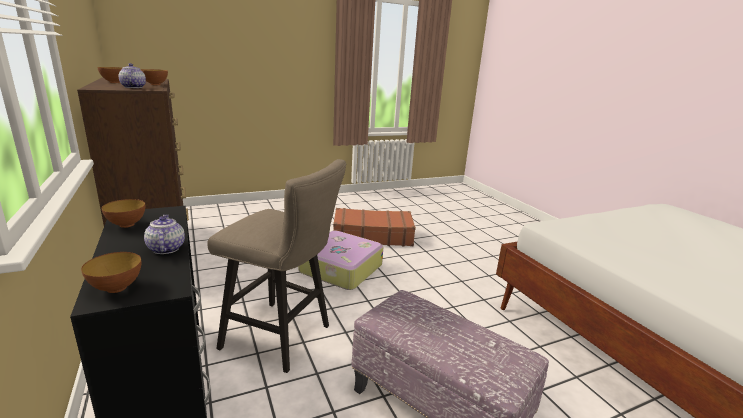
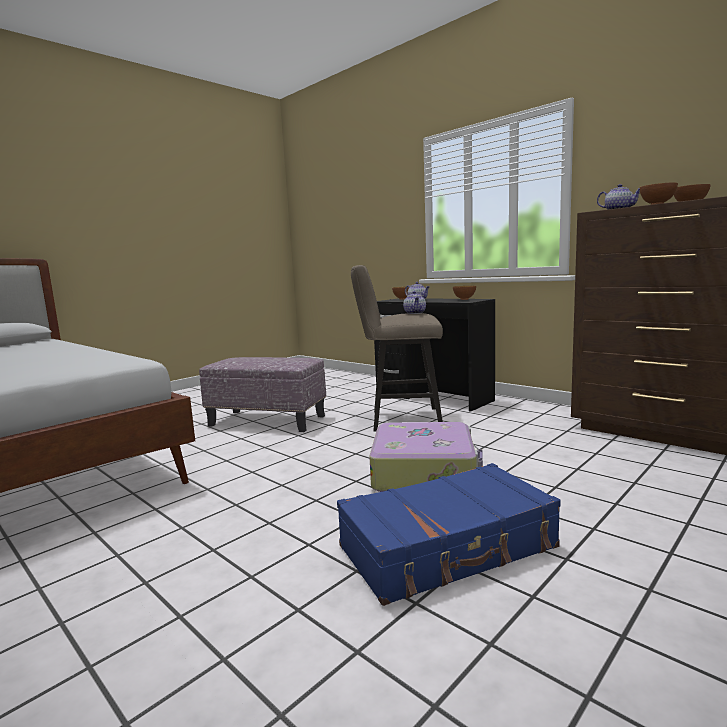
camera: 160 degrees right, 10 degrees down
brown suitcase [333,208,416,247] -> blue suitcase [337,463,561,606]
none -> teapot [403,291,426,314]

